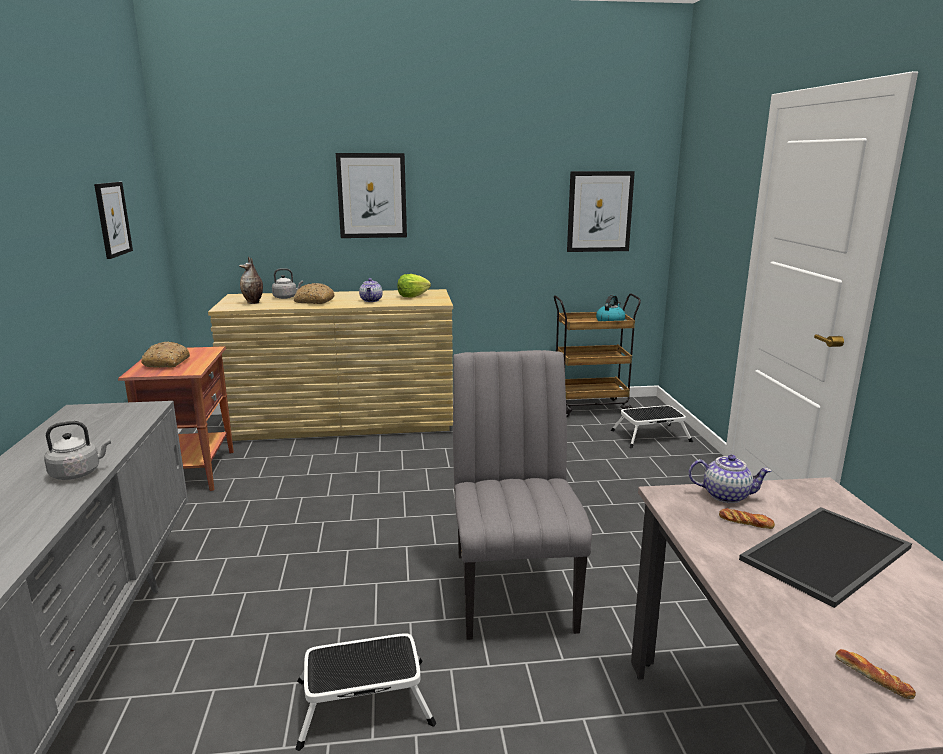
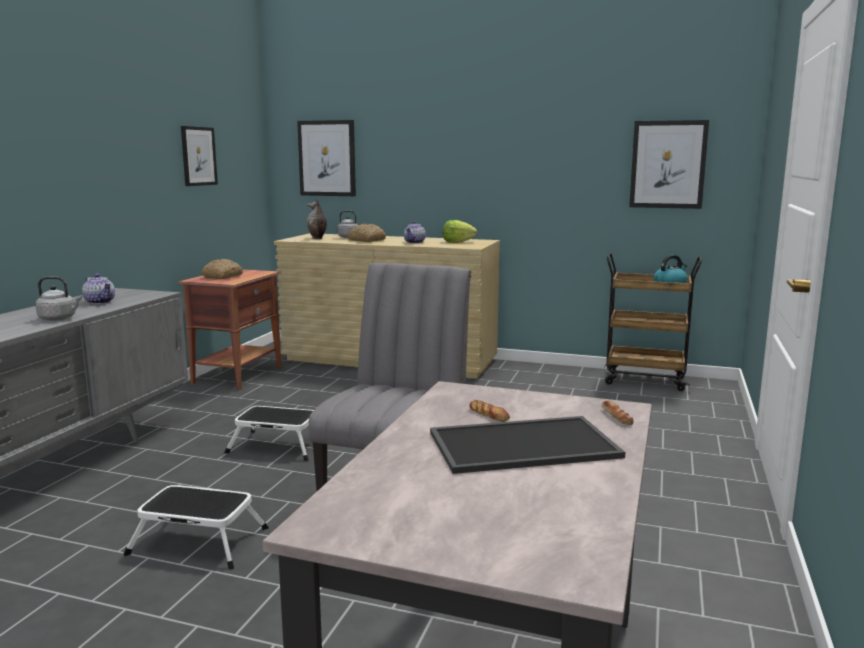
camera: 25 degrees right, 5 degrees down
picture [336,153,407,238] -> picture moved to [297,120,356,196]
black step ladder [611,405,693,448] -> black step ladder moved to [224,406,314,461]
teapot [689,455,772,503] -> teapot moved to [82,273,115,304]
bread [835,649,916,699] -> bread moved to [602,401,634,425]

